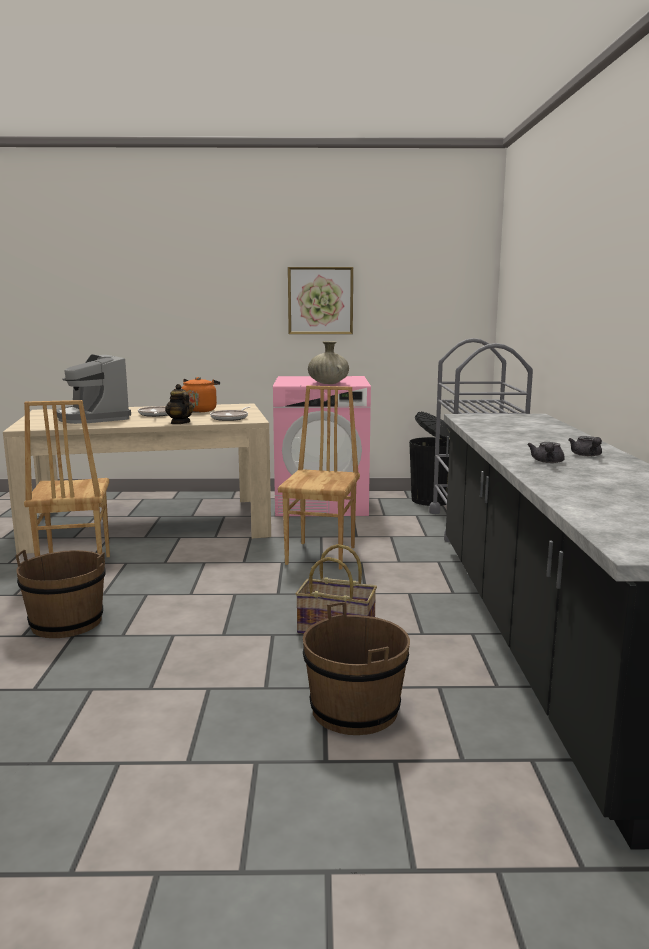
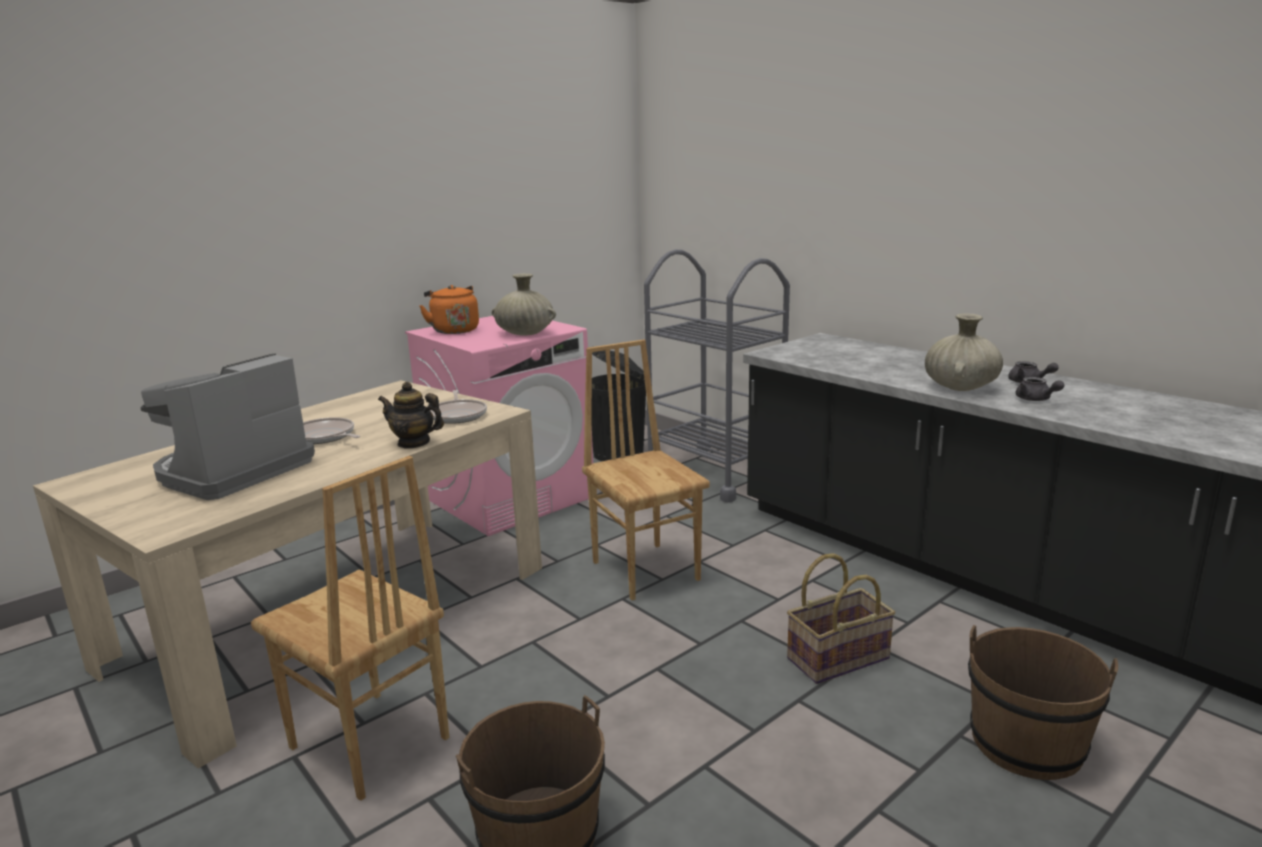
camera: 40 degrees left, 5 degrees up
coffee machine [56,354,131,424] -> coffee machine turned 105 degrees clockwise [141,353,315,500]
orange kettle [181,377,220,412] -> orange kettle moved to [420,285,479,334]
picture [288,267,353,334] -> none
none -> beige vase [925,313,1003,391]

